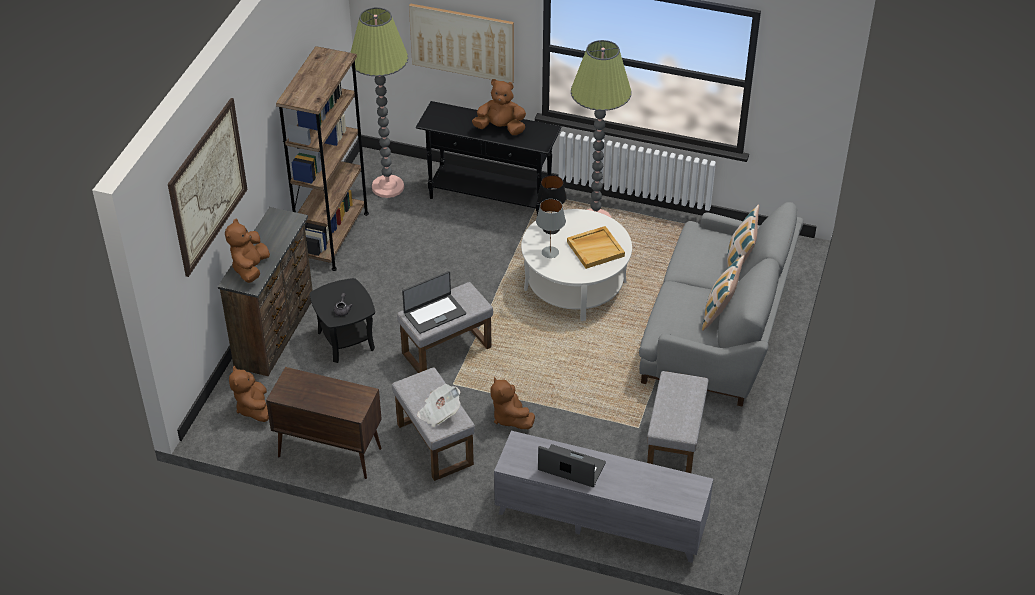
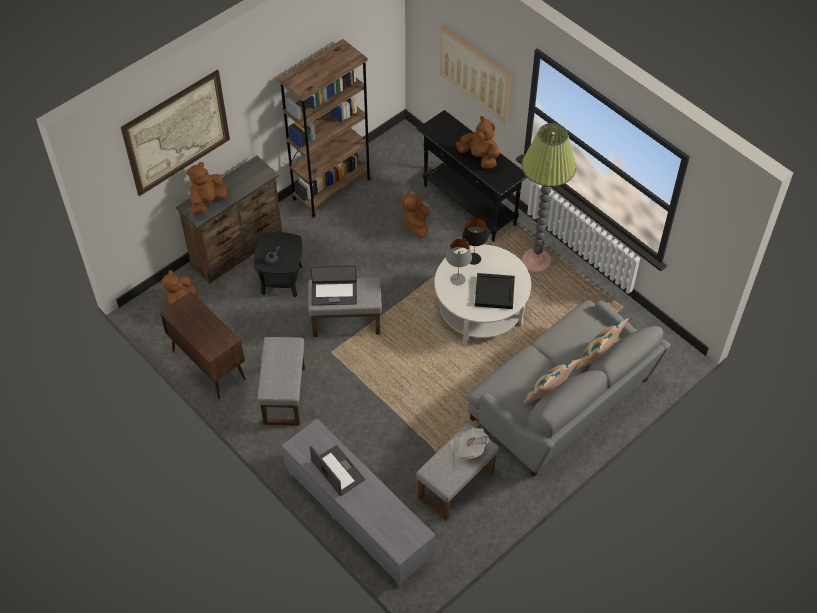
camera: 30 degrees right, 10 degrees up
floor lamp [350,7,408,198] -> none
newspaper [417,384,461,427] -> newspaper moved to [450,428,489,459]
brown plush toy [490,377,535,429] -> brown plush toy moved to [402,190,430,238]
beige tray [567,226,625,269] -> black tray [475,273,515,309]

